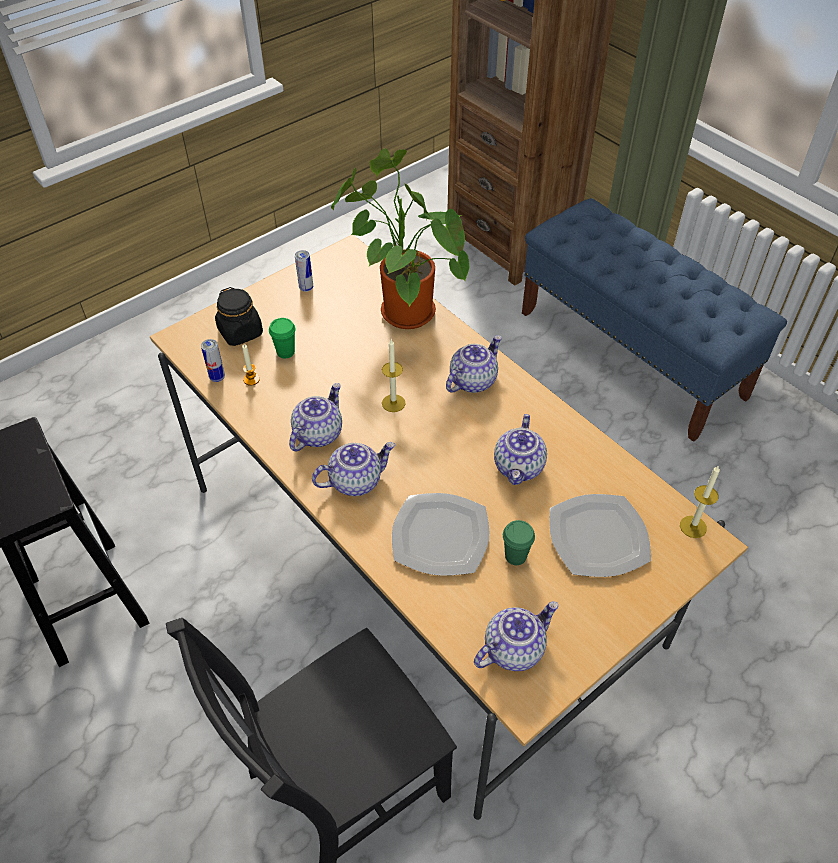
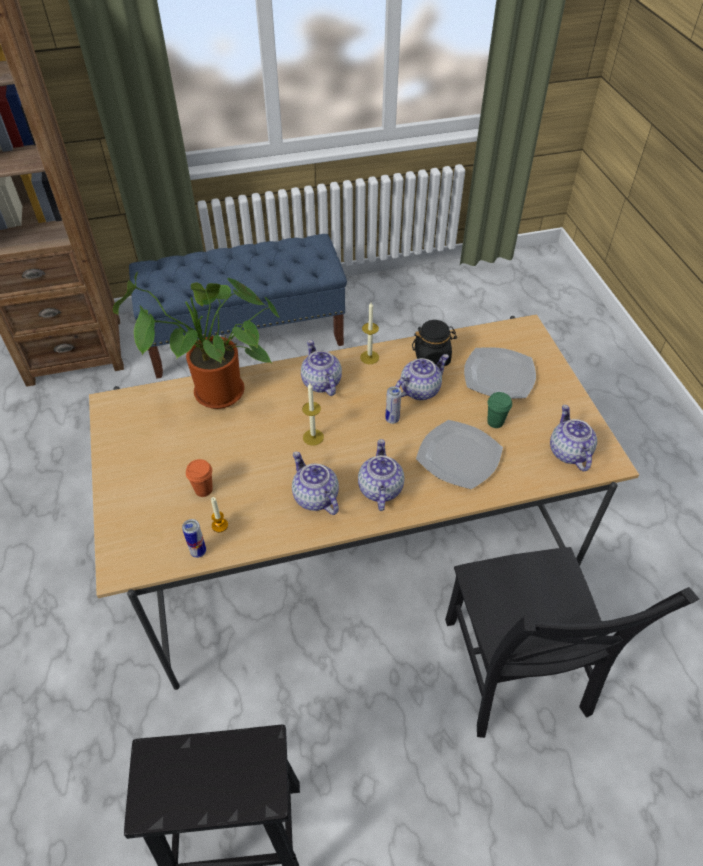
camera: 65 degrees left, 0 degrees up
black jar [215,287,263,346] -> black jar moved to [412,320,457,366]
green cup [269,318,296,358] -> orange cup [186,459,213,497]
can [295,250,313,292] -> can moved to [385,386,401,424]
teapot [494,414,547,485] -> teapot turned 75 degrees counterclockwise [395,354,449,400]
candle [680,465,720,538] -> candle moved to [360,302,379,364]

